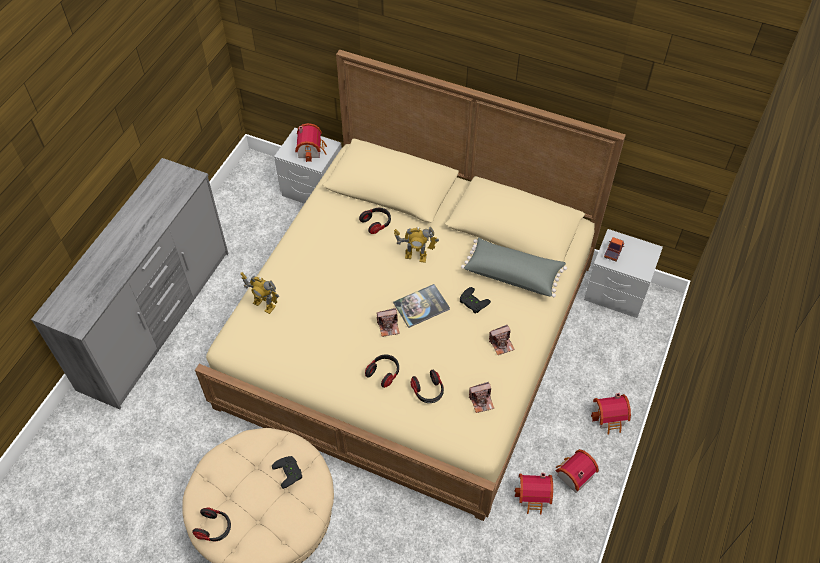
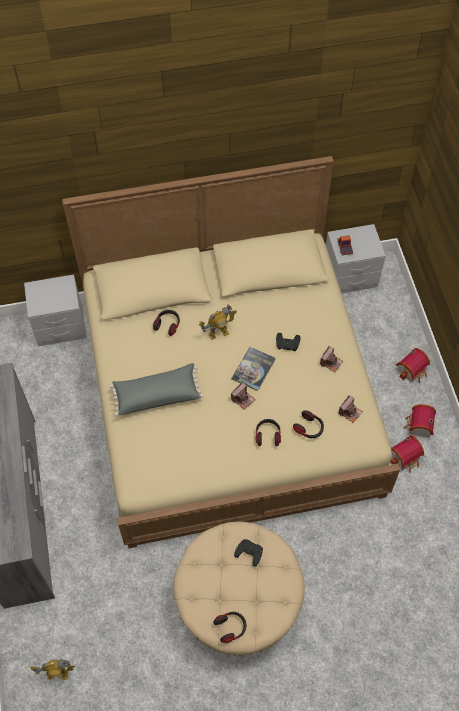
camera: 35 degrees left, 5 degrees up
toy robot [240,272,279,314] -> toy robot moved to [30,659,75,680]
toy house [295,123,327,162] -> none
grey pillow [461,238,567,297] -> grey pillow moved to [110,363,204,416]

